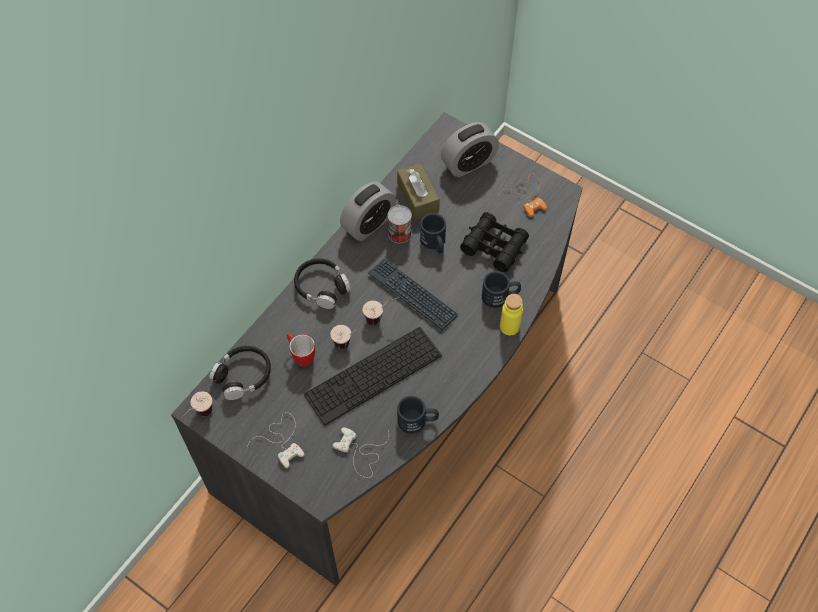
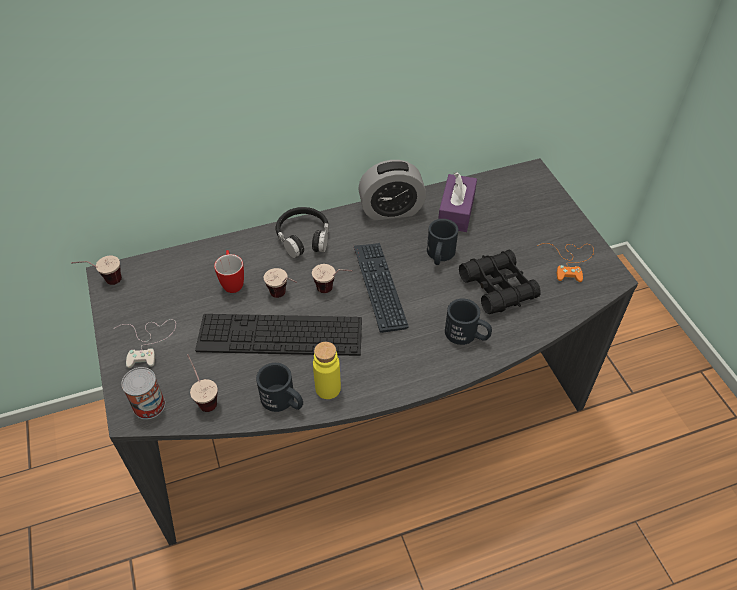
camera: 35 degrees right, 10 degrees down
black headphones [209,346,271,400] -> none
white game controller [333,427,389,478] -> cup [187,354,217,412]
can [388,205,412,243] -> can moved to [121,367,165,419]
brown tissue box [397,163,440,220] -> purple tissue box [438,172,477,232]
alarm clock [441,122,499,177] -> none
yellow bottle [500,294,523,335] -> yellow bottle moved to [313,342,341,399]

